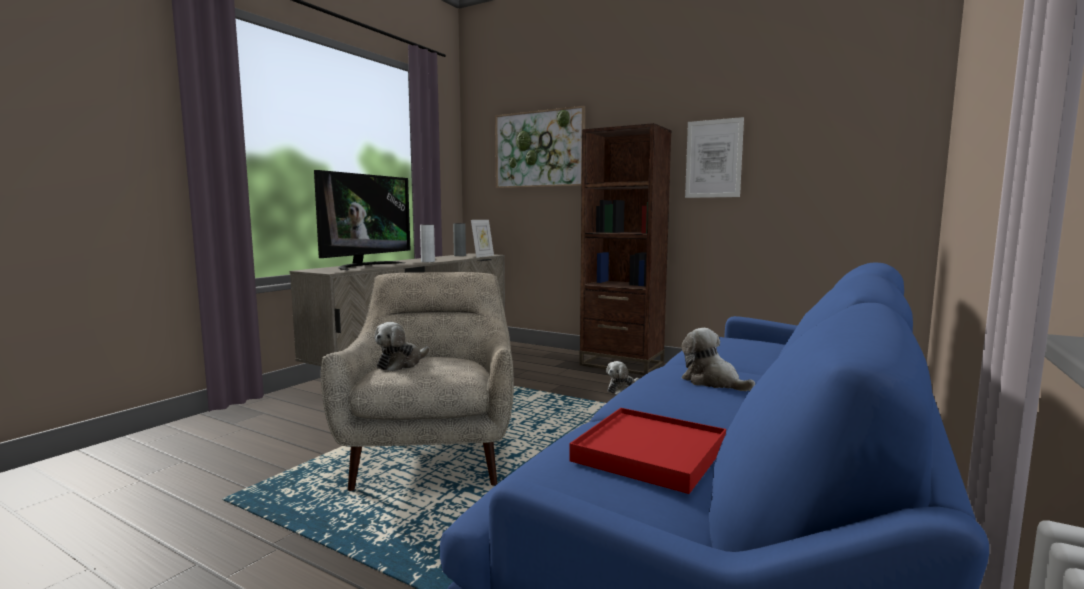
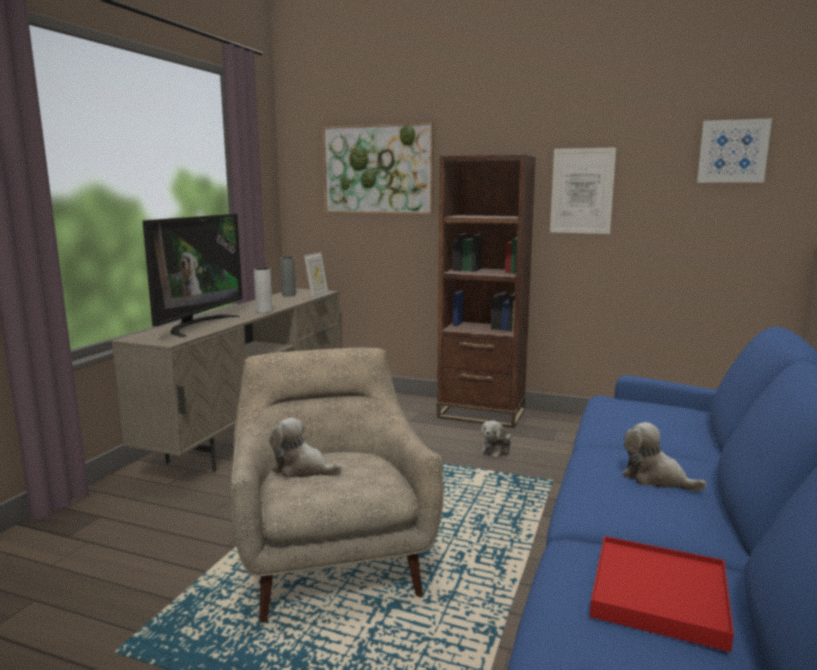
camera: 10 degrees left, 5 degrees up
plush toy [374,322,430,371] -> plush toy turned 90 degrees clockwise [269,418,342,478]
none -> picture [697,118,772,183]

